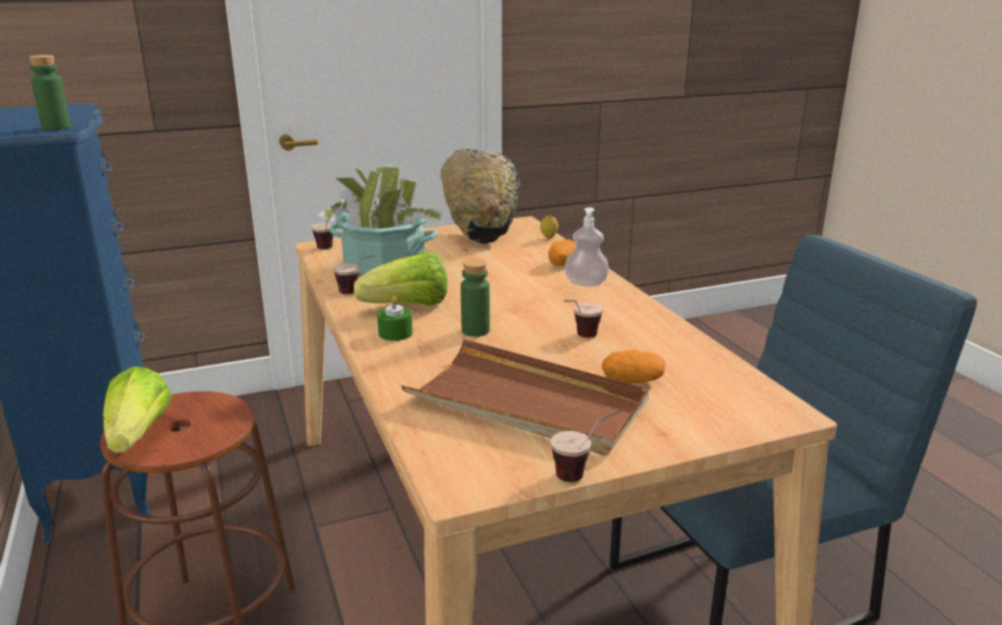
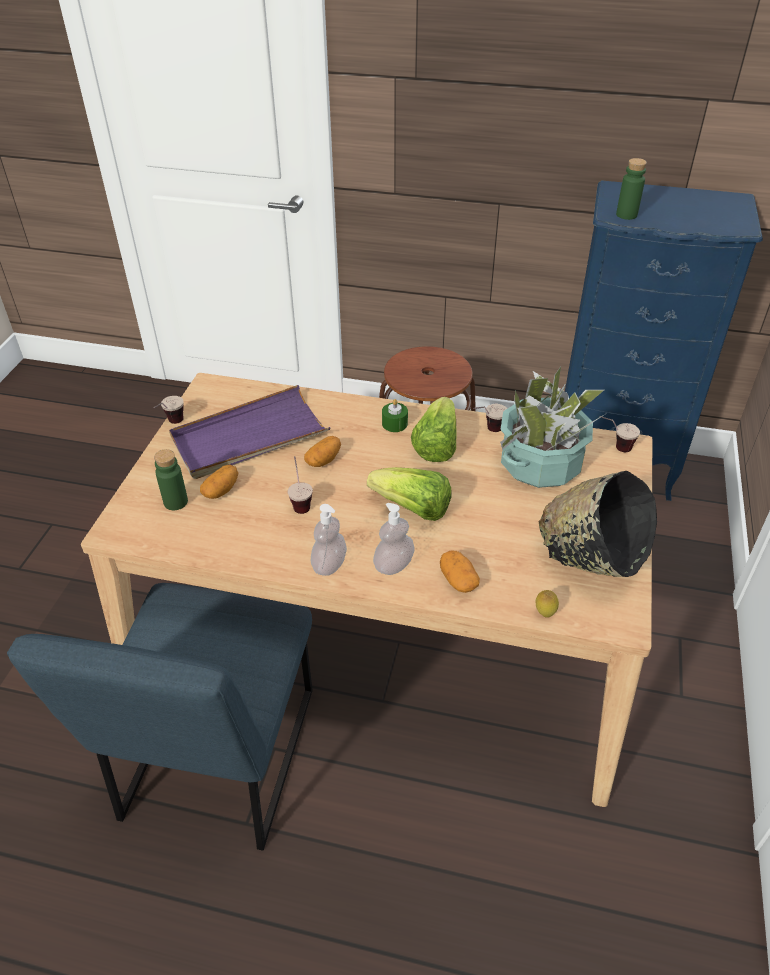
camera: 125 degrees right, 20 degrees up
lettuce [103,366,172,453] -> lettuce moved to [367,467,452,521]
brown tray [402,339,649,455] -> purple tray [169,385,331,479]
green bottle [461,259,490,337] -> green bottle moved to [154,449,188,510]
none -> potato [304,436,341,467]
none -> soap dispenser [311,504,347,576]

